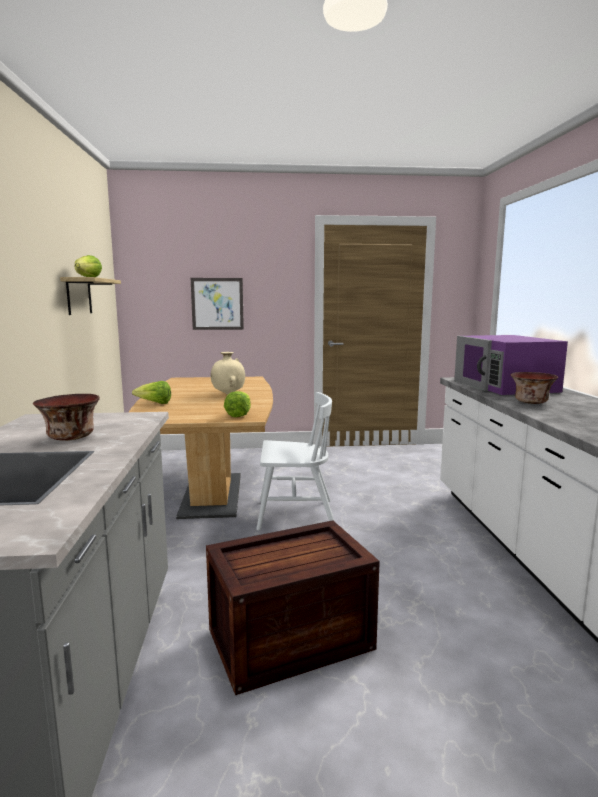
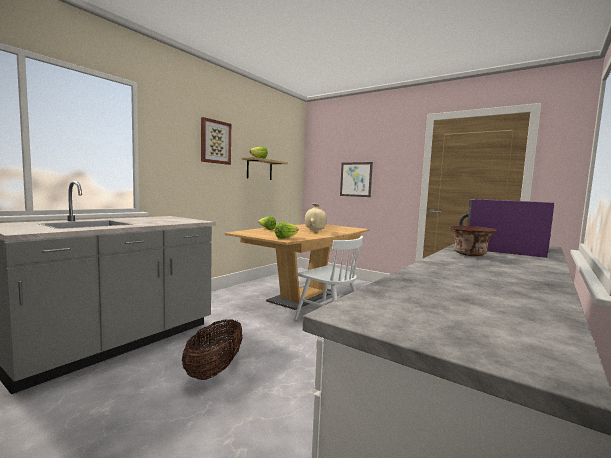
camera: 40 degrees right, 5 degrees down
bowl [33,394,100,441] -> none
crate [206,520,380,695] -> basket [182,319,243,380]
none -> picture [201,117,231,165]

